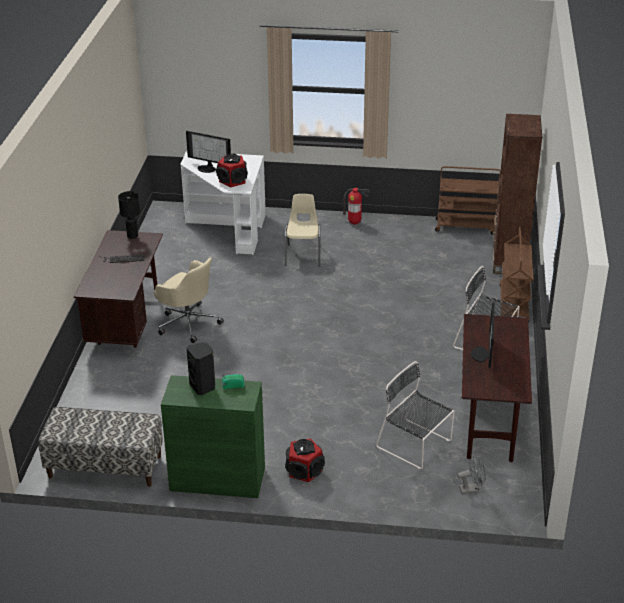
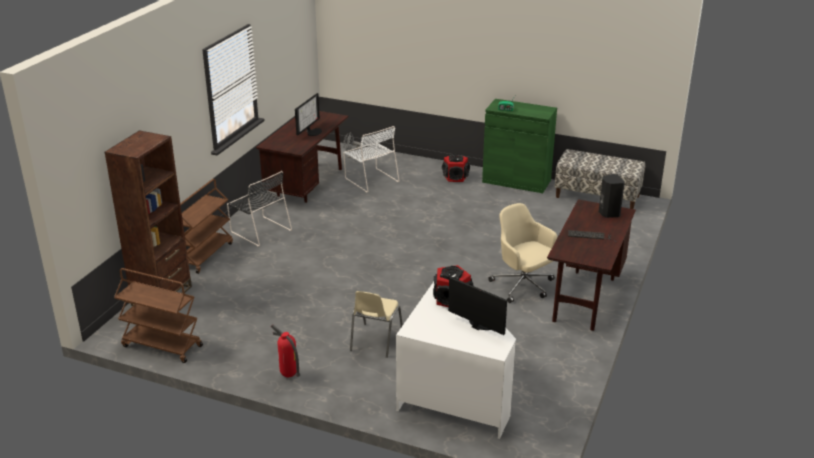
camera: 165 degrees left, 5 degrees down
black table lamp [118,191,140,239] -> none
black speaker [187,342,215,395] -> black speaker moved to [599,174,625,218]
black chair [376,361,454,469] -> white chair [343,126,399,193]

